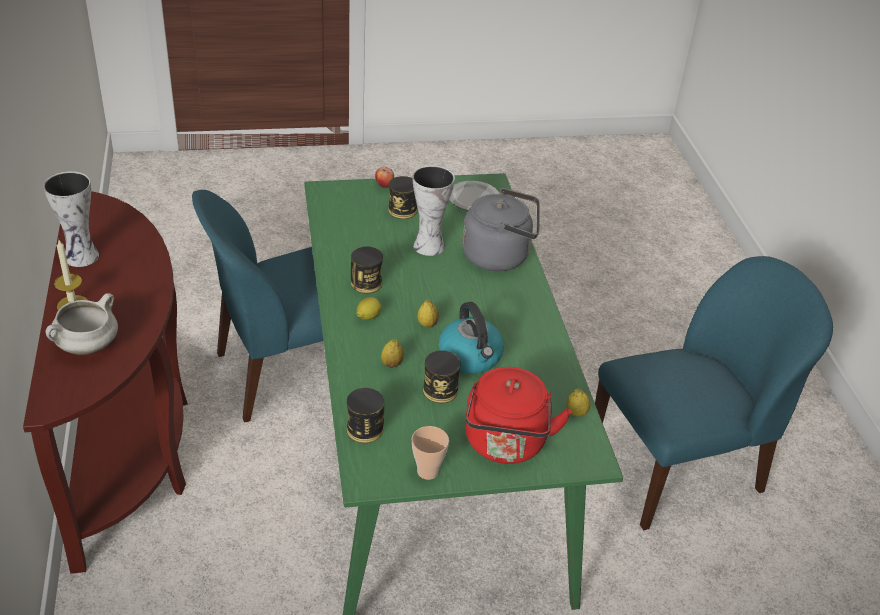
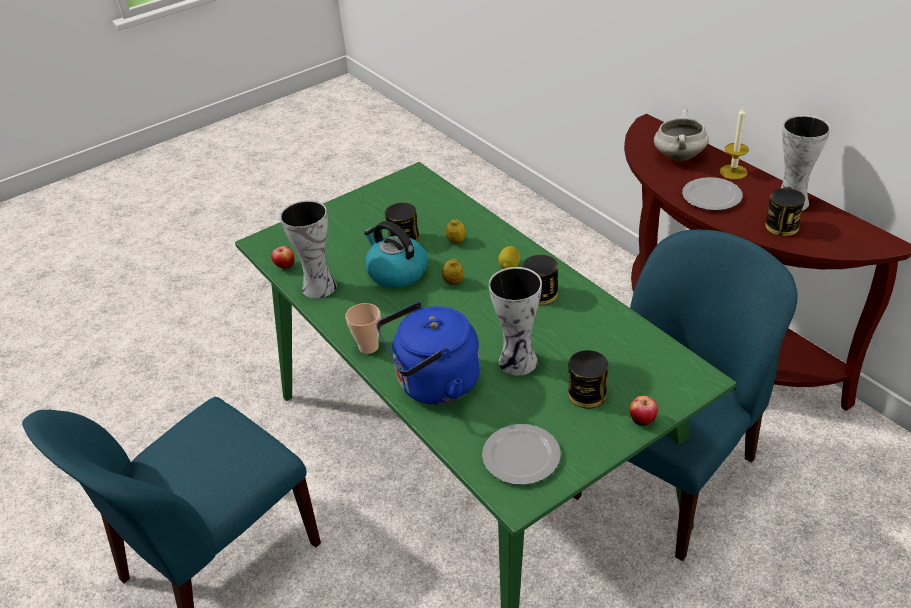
camera: 160 degrees right, 0 degrees up
can [346,388,384,443] -> can moved to [765,188,805,236]
cup [412,426,449,480] -> cup moved to [345,303,381,354]
grey kettle [462,188,540,271] -> blue kettle [376,302,480,405]
red kettle [465,367,572,464] -> none
lemon [567,388,591,417] -> apple [271,246,295,269]
none -> vase [280,200,337,298]
none -> plate [682,177,743,211]

